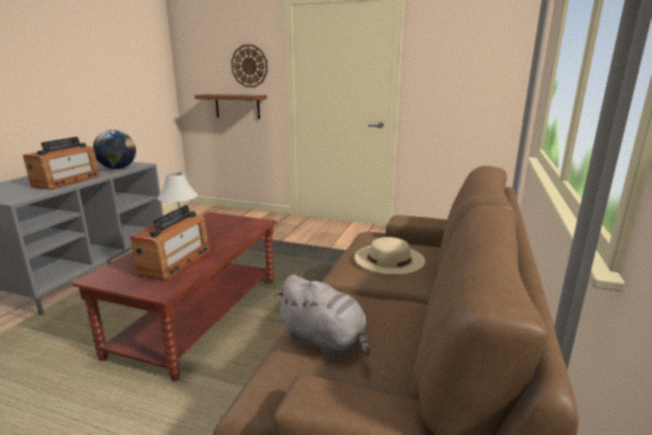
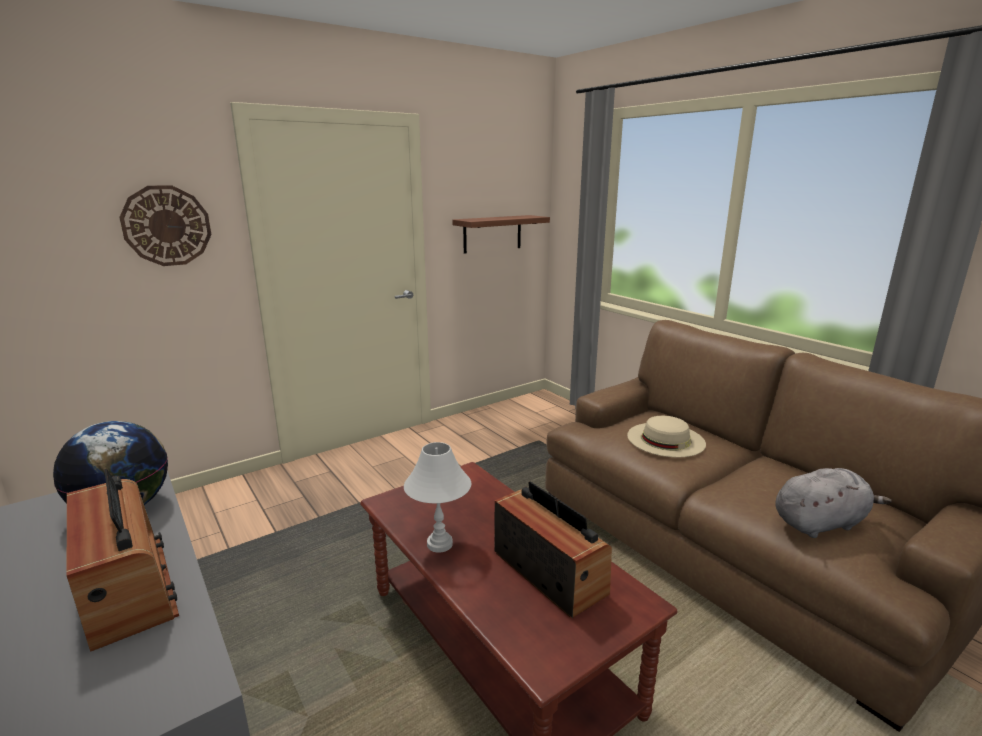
camera: 55 degrees left, 0 degrees up
shelf [195,94,267,119] -> shelf moved to [452,215,550,254]

